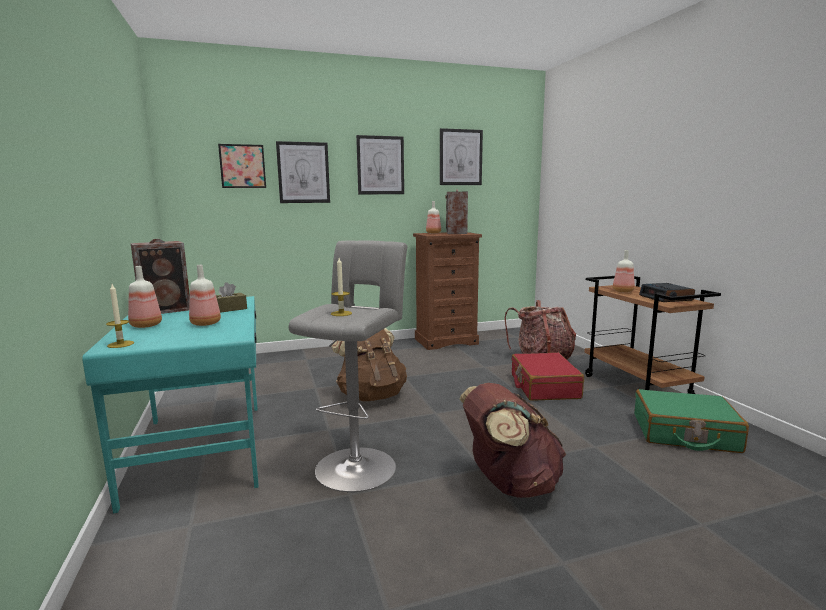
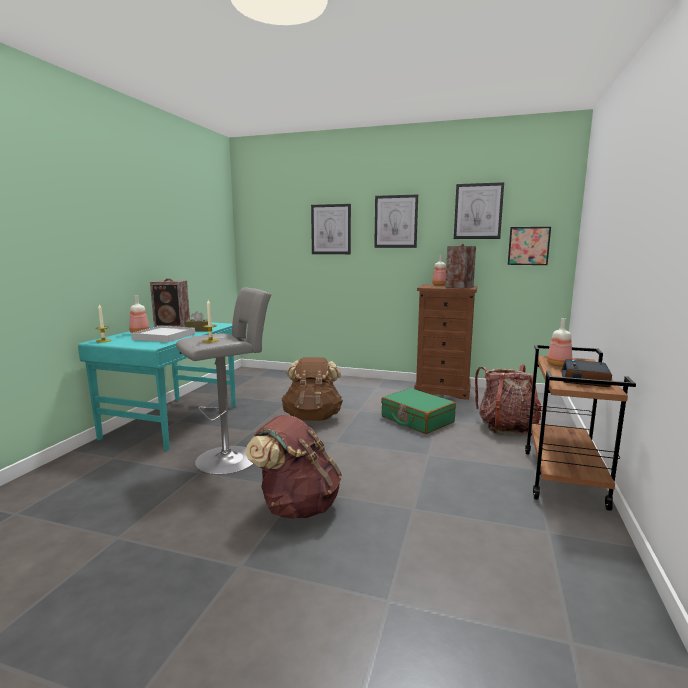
camera: 35 degrees right, 0 degrees up
bottle [189,265,221,326] -> white tray [131,326,195,342]
picture [218,144,266,188] -> picture moved to [508,227,551,265]
red suitcase [512,353,584,401] -> none
green suitcase [635,389,749,453] -> green suitcase moved to [381,388,456,434]

